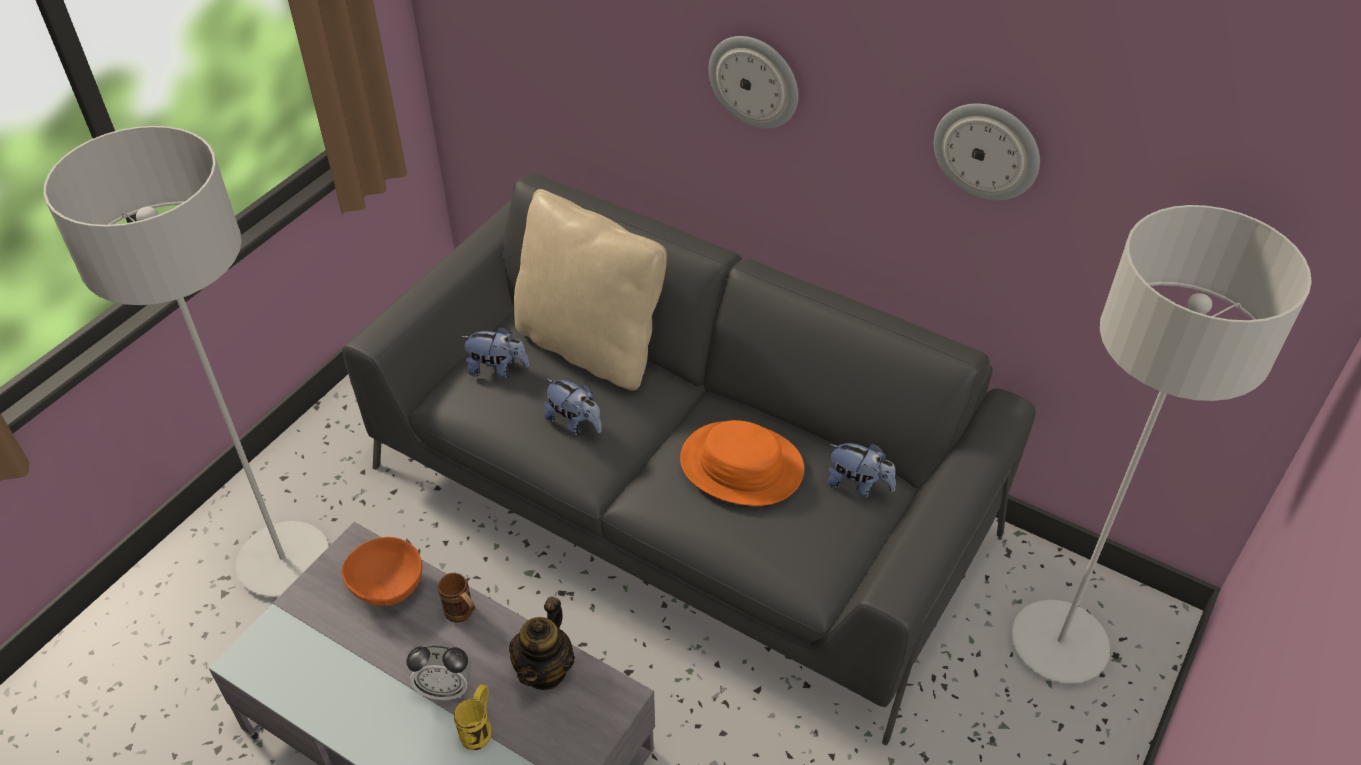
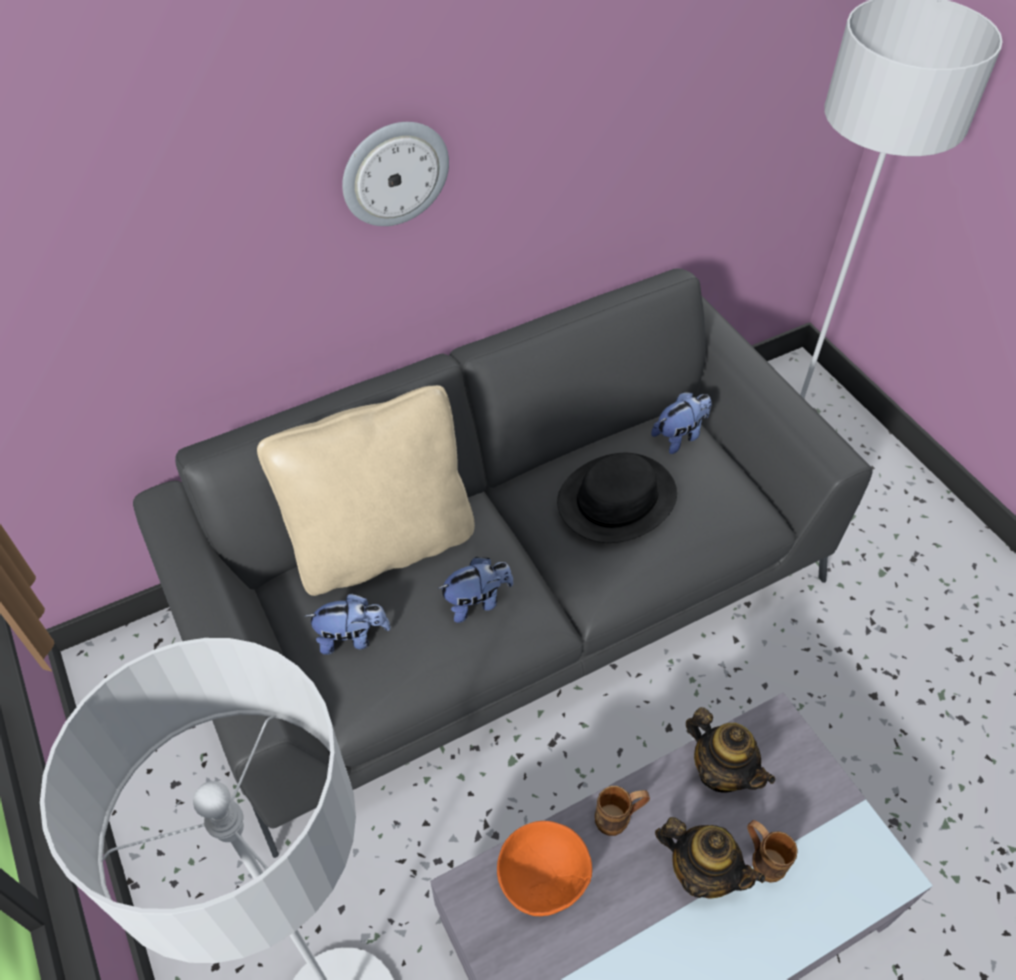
camera: 60 degrees left, 5 degrees up
alarm clock [407,644,471,700] -> teapot [655,817,765,899]
yellow mug [454,684,491,750] -> brown mug [747,820,798,883]
plush toy [460,326,529,378] -> plush toy turned 45 degrees clockwise [305,593,391,655]
orange hat [680,420,804,506] -> black hat [557,453,677,543]
wall clock [934,103,1040,201] -> none

